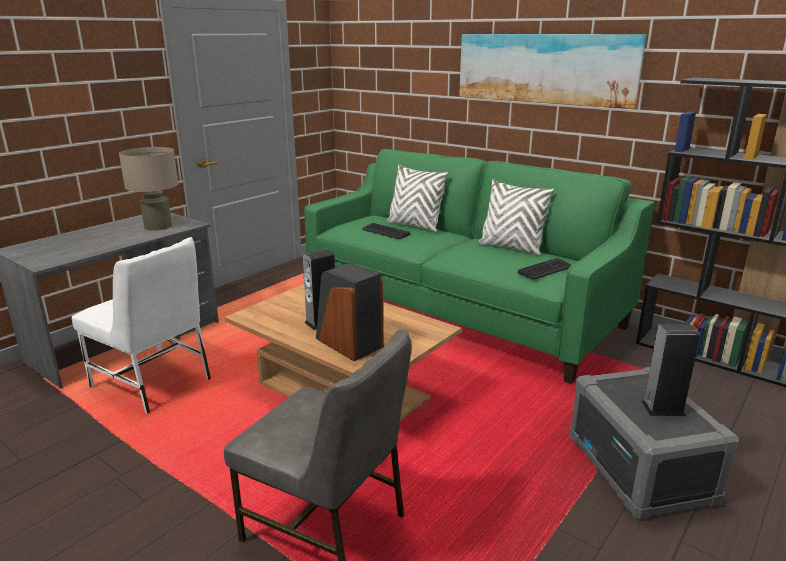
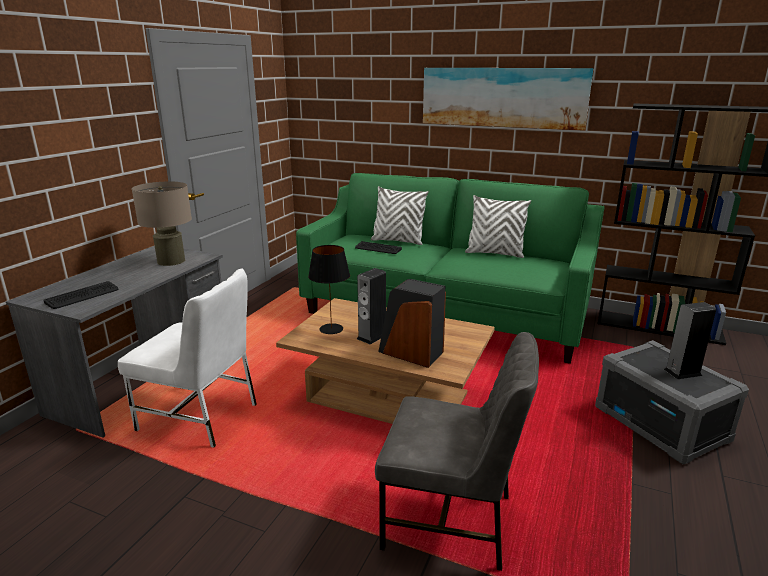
camera: 15 degrees left, 0 degrees up
keyboard [518,258,572,279] -> keyboard moved to [44,281,119,309]
none -> black table lamp [308,245,350,334]

